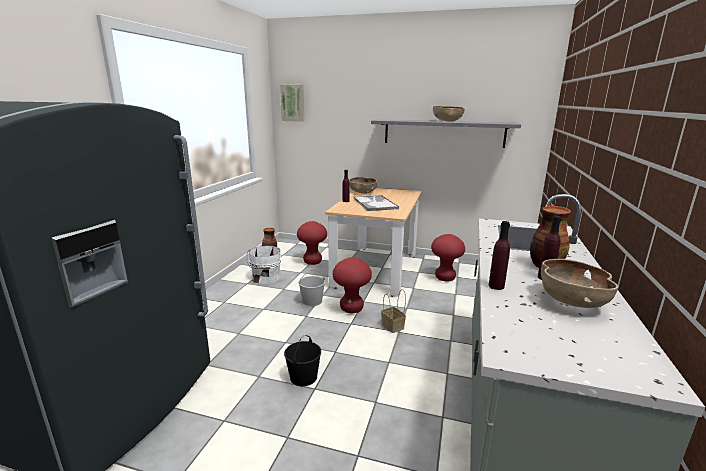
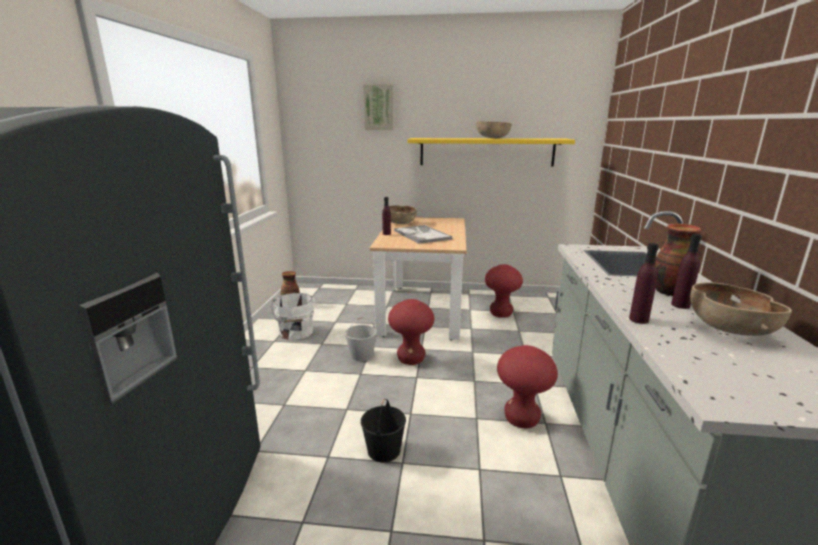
camera: 10 degrees left, 0 degrees up
picture [280,84,304,122] -> picture moved to [363,84,394,130]
red stool [297,221,327,265] -> red stool moved to [497,345,558,428]
grey shelf [371,119,521,148] -> yellow shelf [407,138,575,167]
basket [381,289,406,333] -> none

